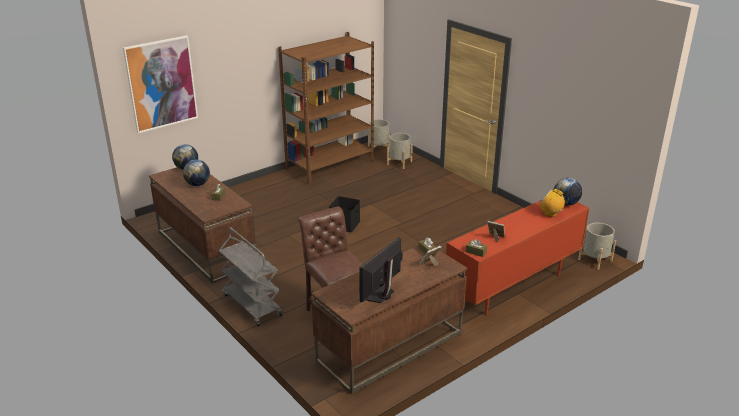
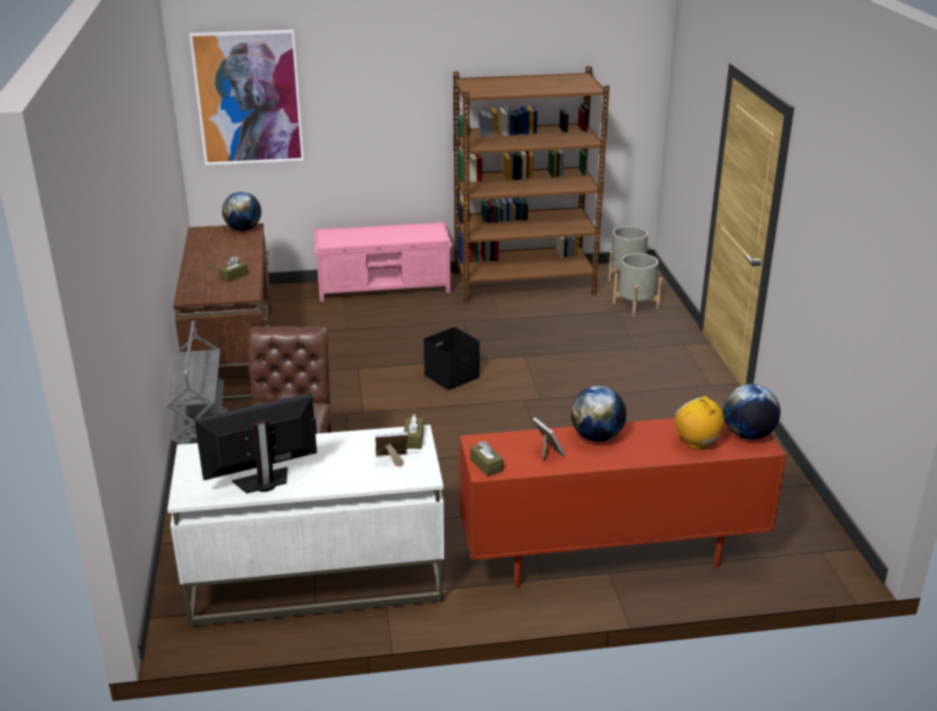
camera: 30 degrees right, 0 degrees up
globe [183,160,210,186] -> globe moved to [571,386,626,442]
brown desk [311,245,467,394] -> white desk [167,425,444,628]
grey planter [578,223,616,270] -> none
none -> pink bench [314,222,452,302]

